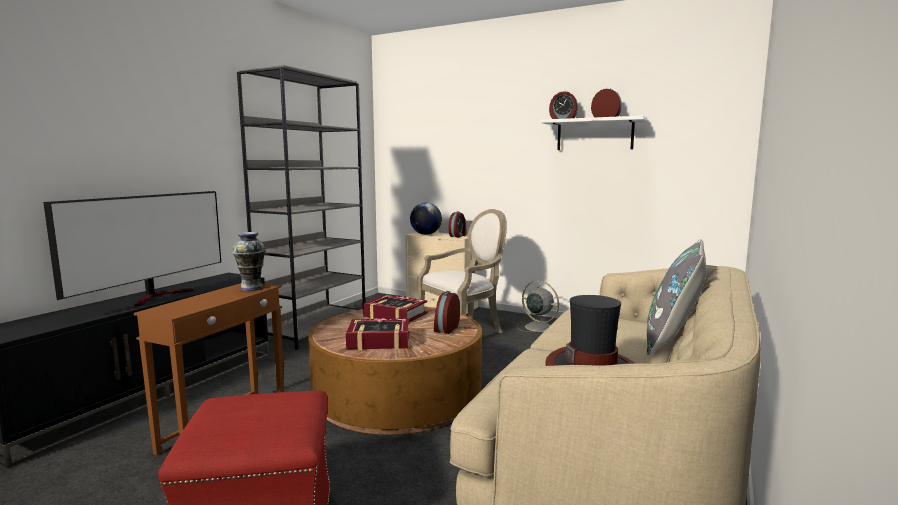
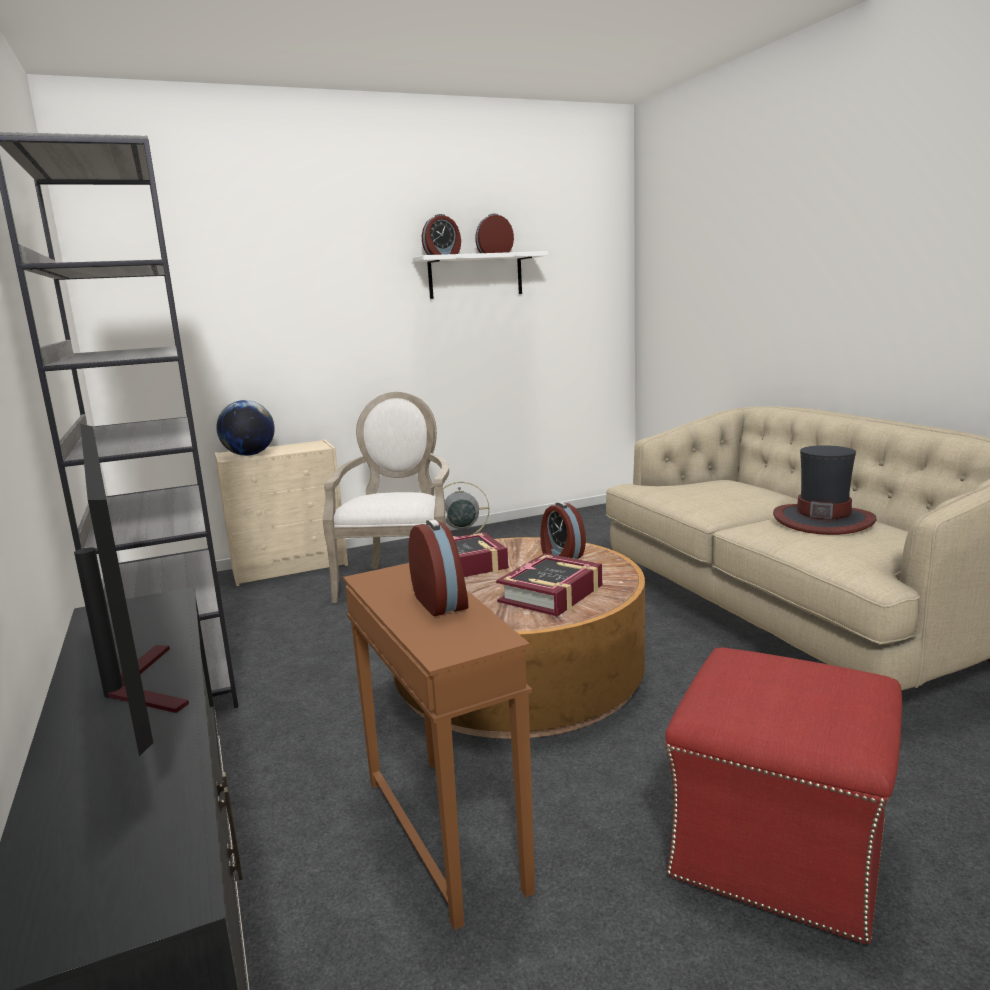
camera: 50 degrees left, 5 degrees up
vase [232,232,266,291] -> none
alarm clock [448,212,466,237] -> alarm clock moved to [408,519,468,616]
grey pillow [647,240,706,355] -> none

